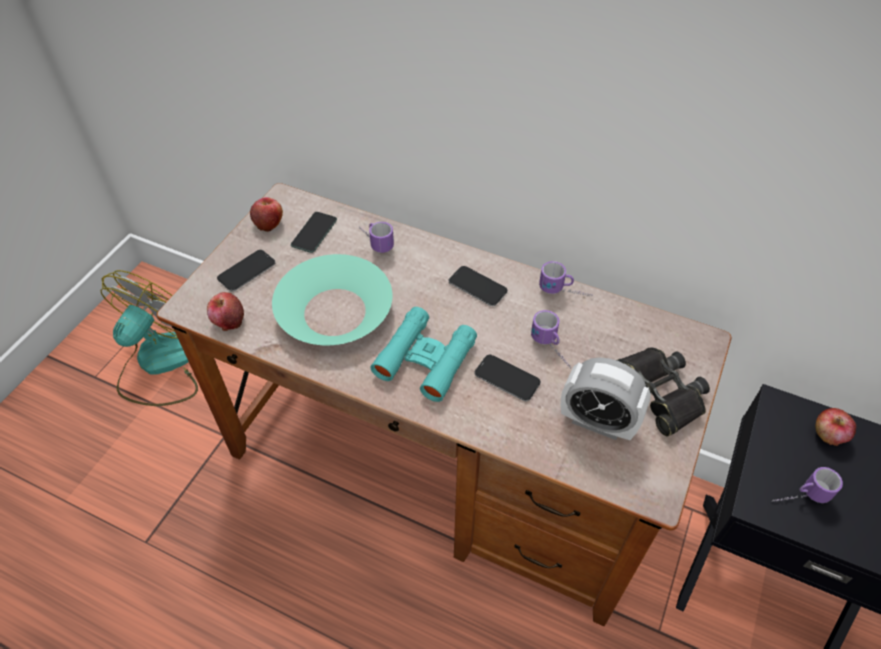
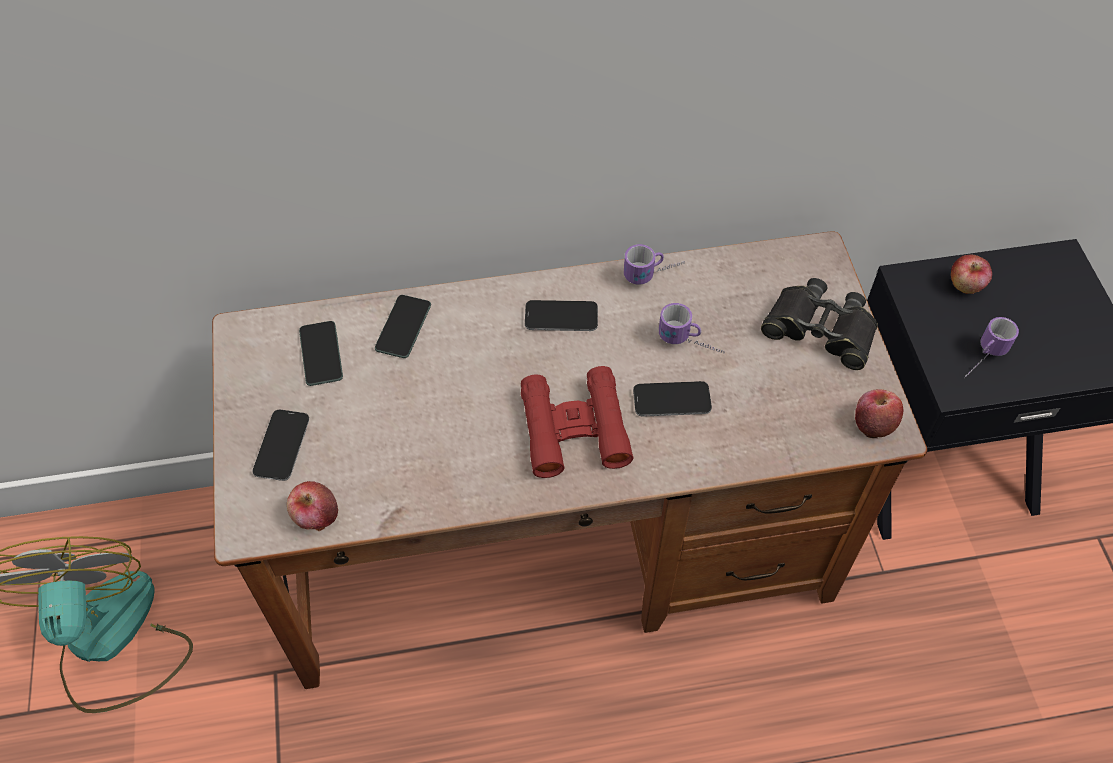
camera: 35 degrees left, 5 degrees up
apple [250,197,283,232] -> apple moved to [855,389,903,438]
turquoise bowl [272,254,393,345] -> none
mug [359,222,394,253] -> phone [375,295,431,358]
turquoise binoculars [371,307,477,402] -> red binoculars [521,366,633,478]
alarm clock [561,358,651,440] -> none

